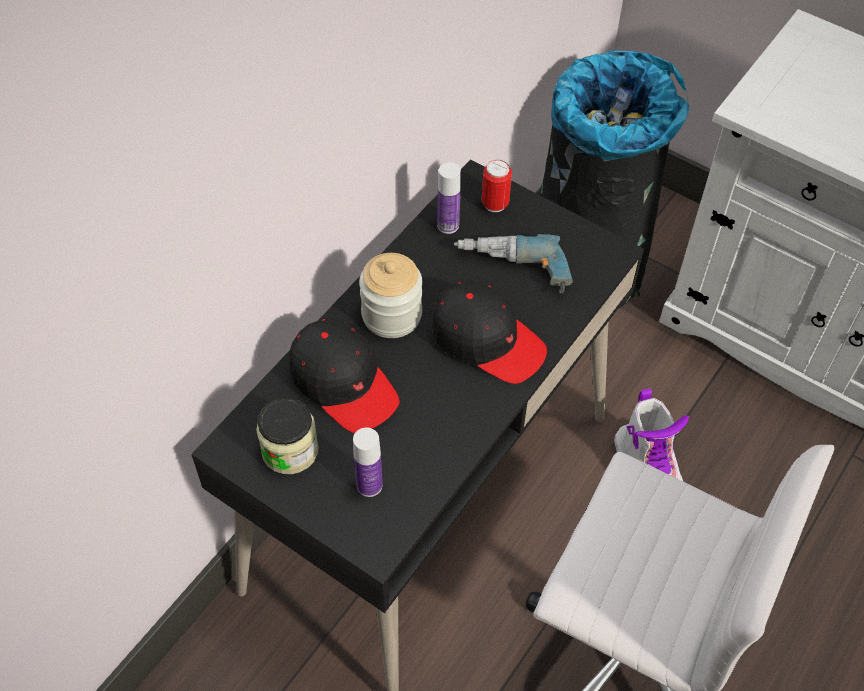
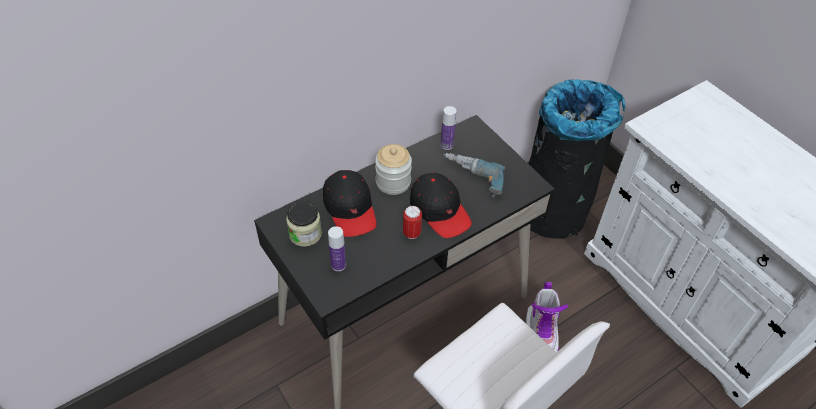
camera: 20 degrees right, 5 degrees down
can [482,160,512,212] -> can moved to [403,206,422,239]

